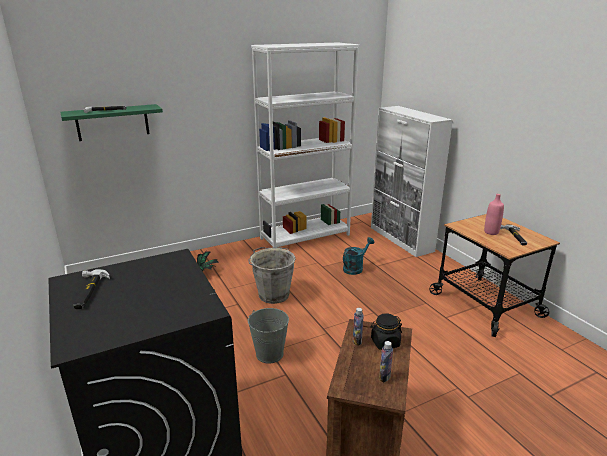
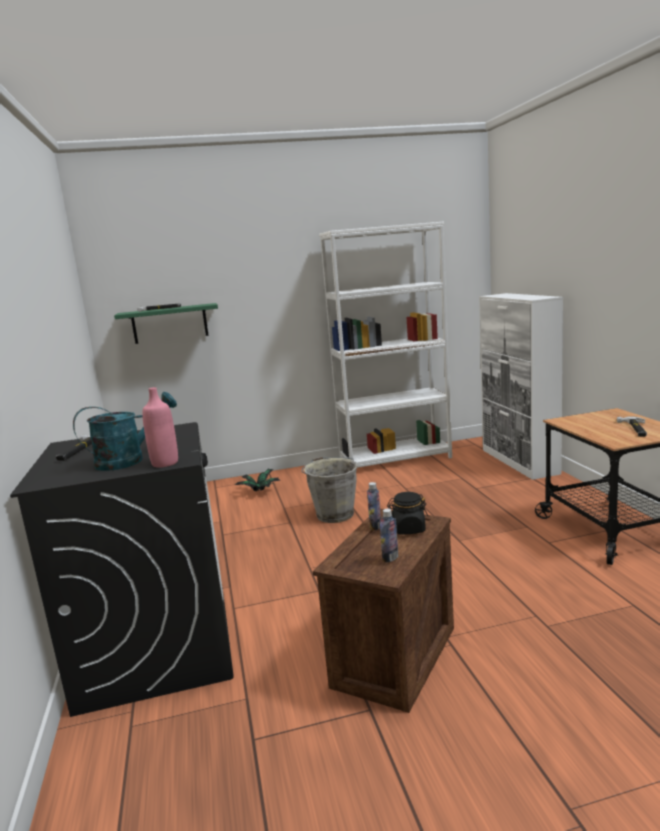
camera: 15 degrees right, 10 degrees down
grey bucket [248,308,289,364] -> none
turquoise watering can [343,237,374,275] -> turquoise watering can moved to [73,392,177,471]
pink bottle [484,194,504,235] -> pink bottle moved to [142,387,178,468]

